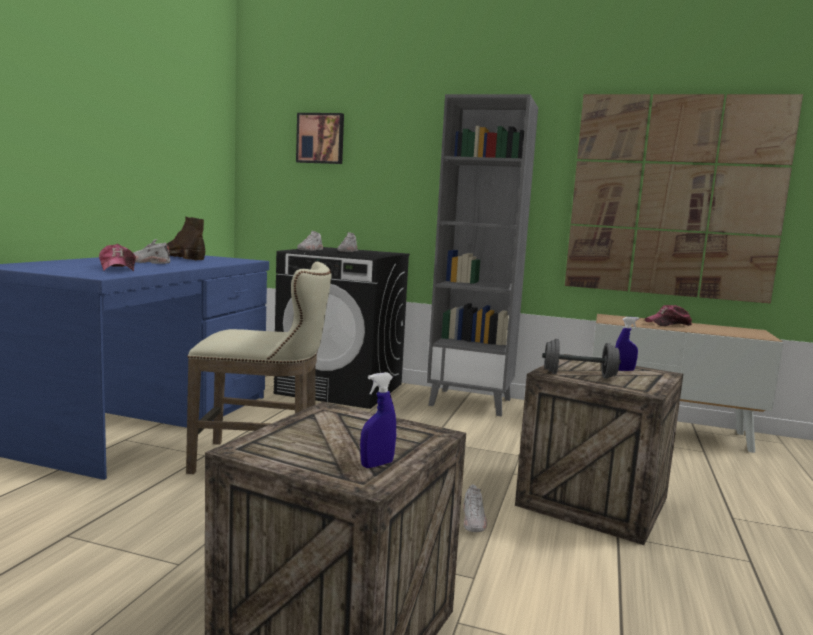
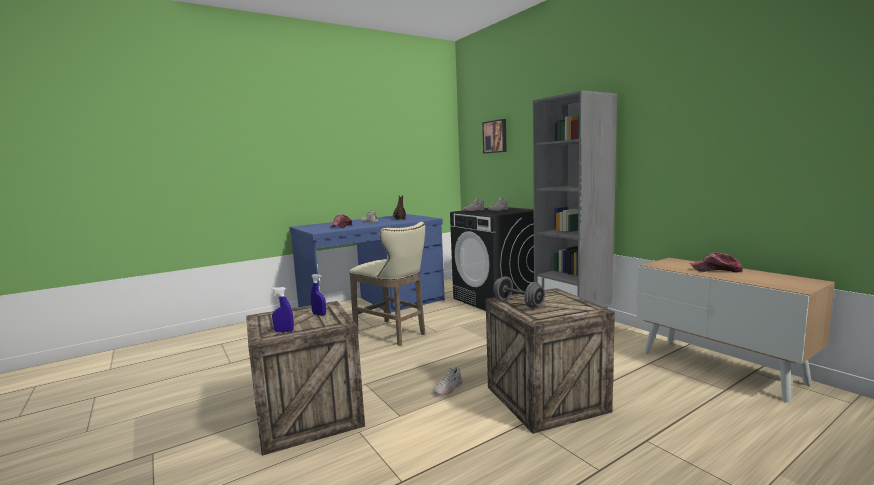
camera: 40 degrees right, 0 degrees up
picture [565,94,803,304] -> none
blue spray bottle [615,317,639,371] -> blue spray bottle moved to [311,274,326,316]

